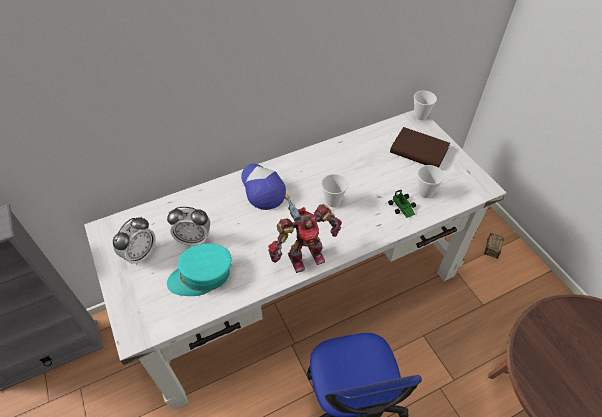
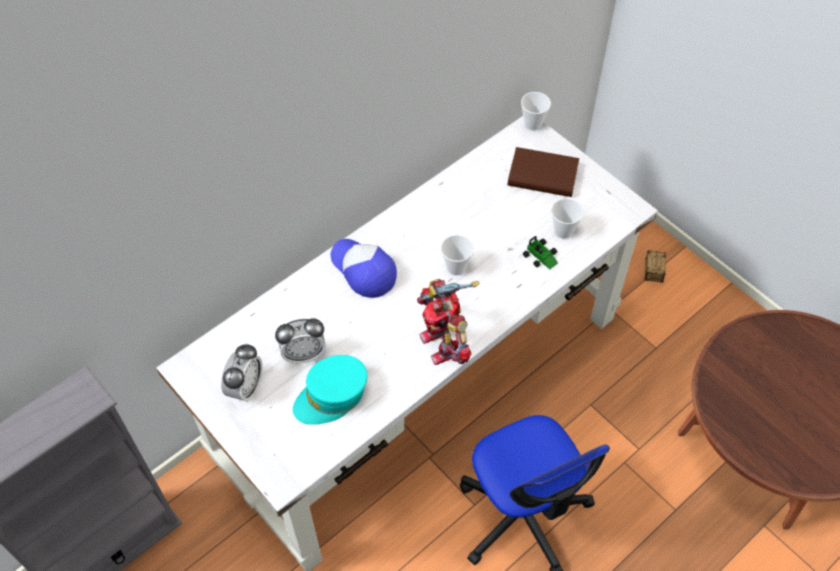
camera: 15 degrees left, 5 degrees up
toy robot [268,194,342,273] -> toy robot turned 105 degrees clockwise [417,279,479,365]

